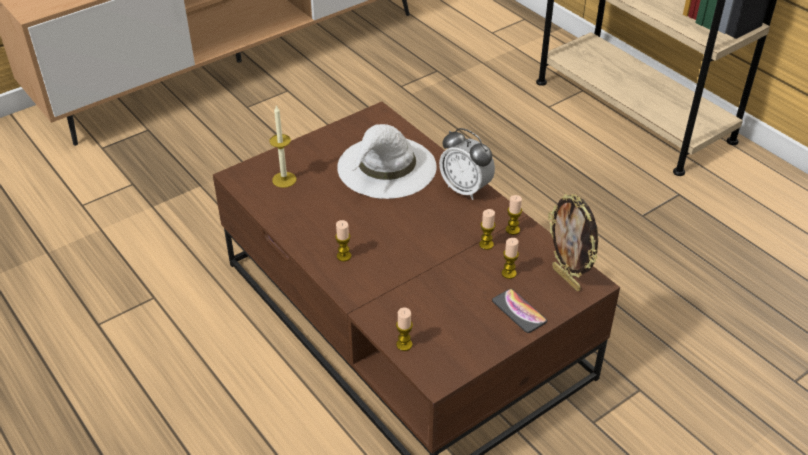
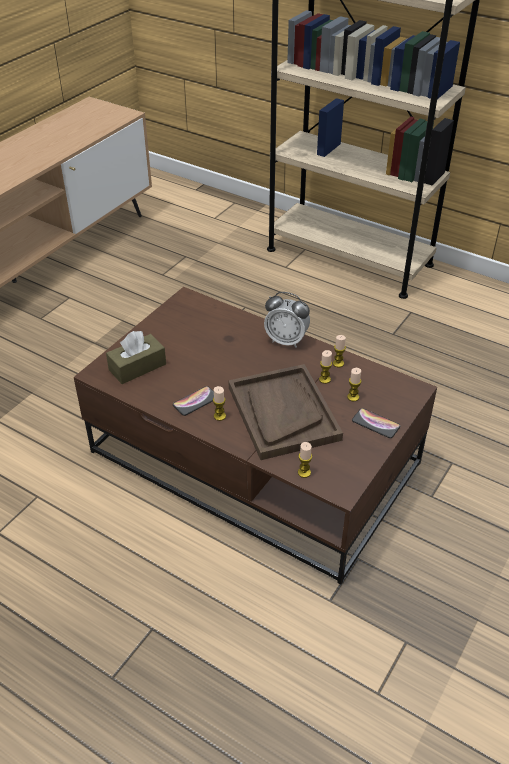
camera: 20 degrees left, 0 degrees up
candle [270,105,296,188] -> brown tissue box [106,331,166,384]
white hat [337,124,436,199] -> none
picture frame [548,194,598,291] -> none
none -> phone [173,386,214,416]
none -> brown tray [228,364,343,460]

